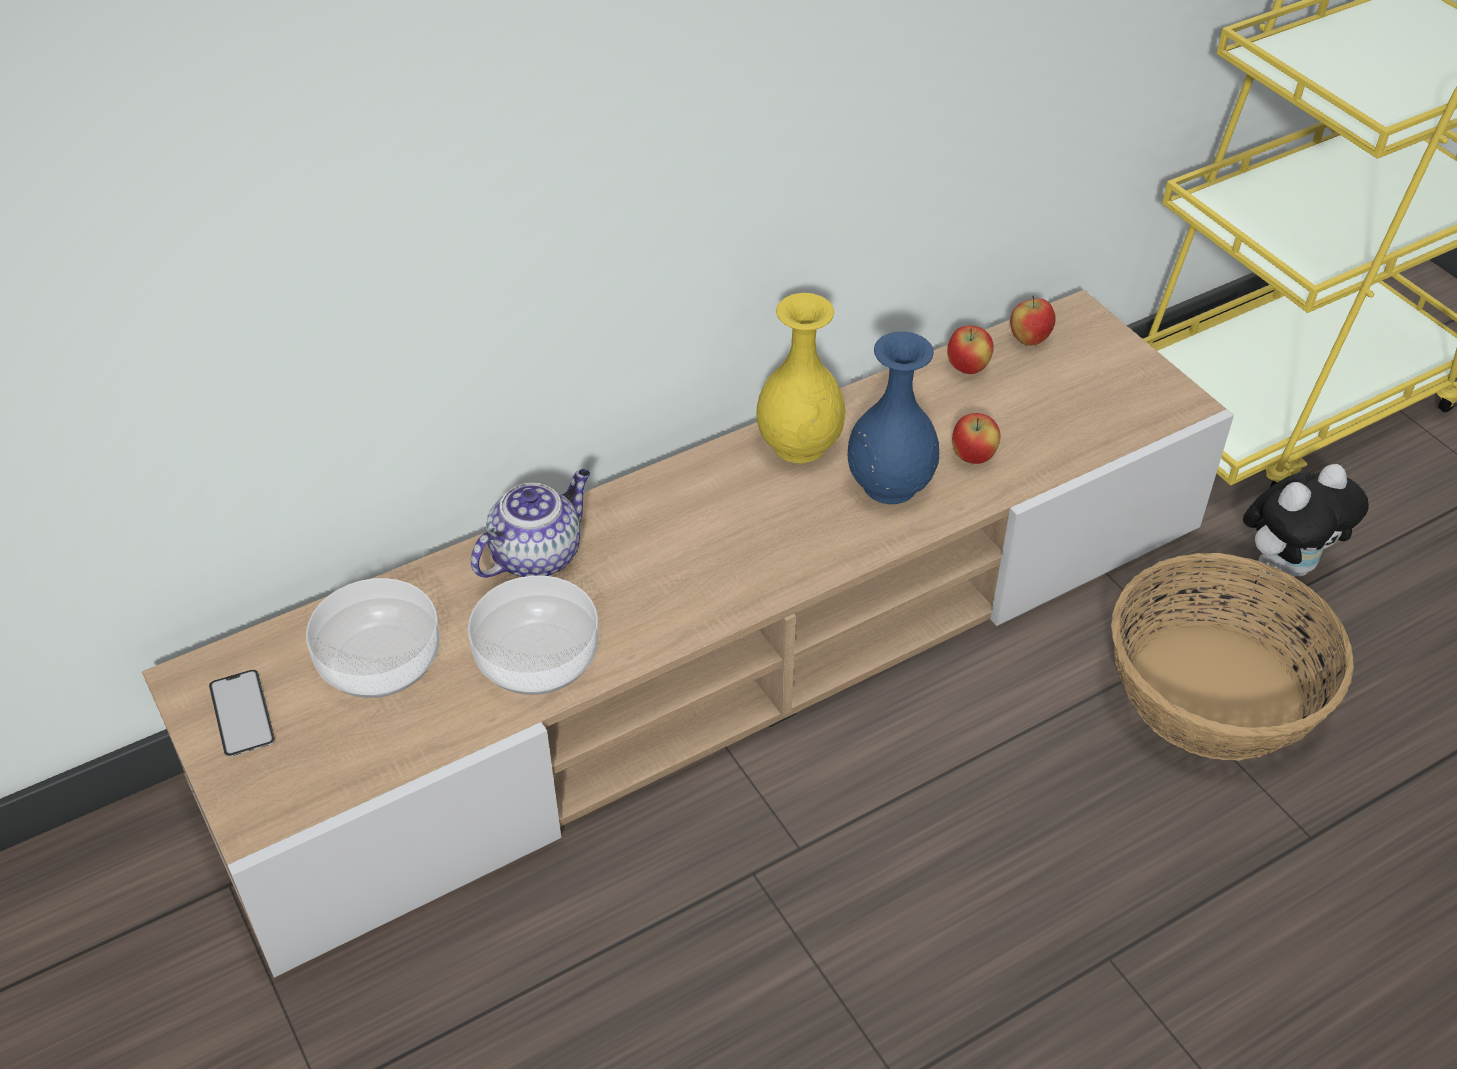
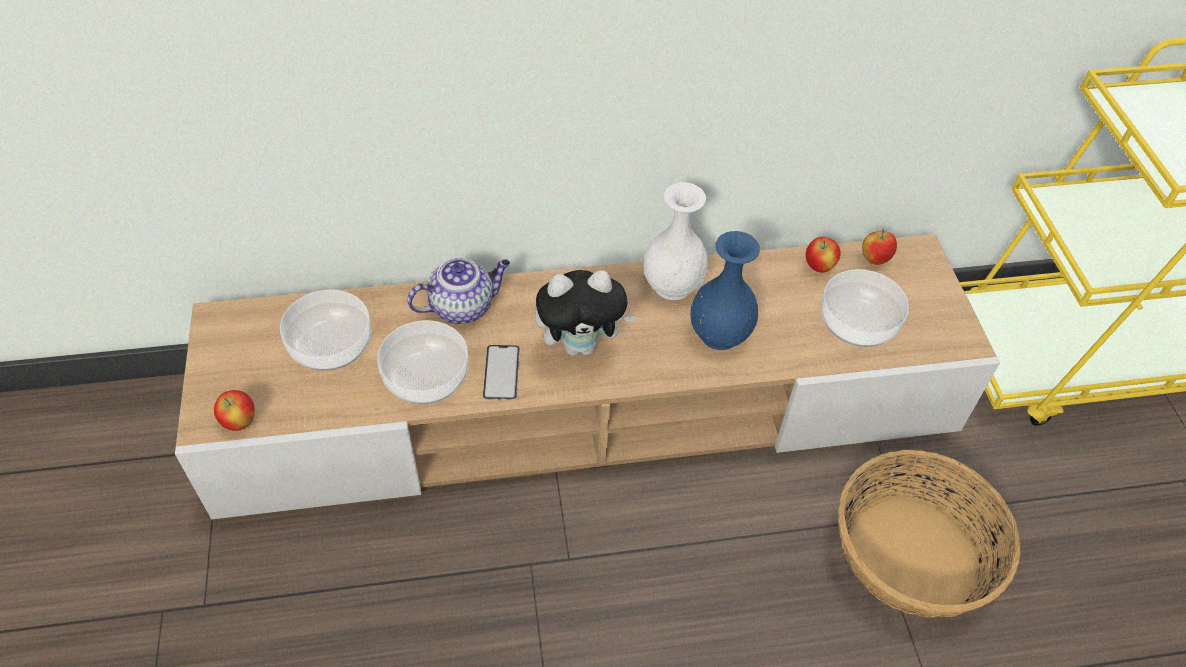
camera: 20 degrees right, 5 degrees up
phone [209,670,275,757] -> phone moved to [483,345,519,400]
yellow vase [756,293,846,463] -> white vase [643,182,708,300]
apple [952,413,1000,464] -> apple moved to [214,390,255,431]
plush toy [1243,464,1369,580] -> plush toy moved to [535,270,636,356]
none -> bowl [821,269,909,347]

